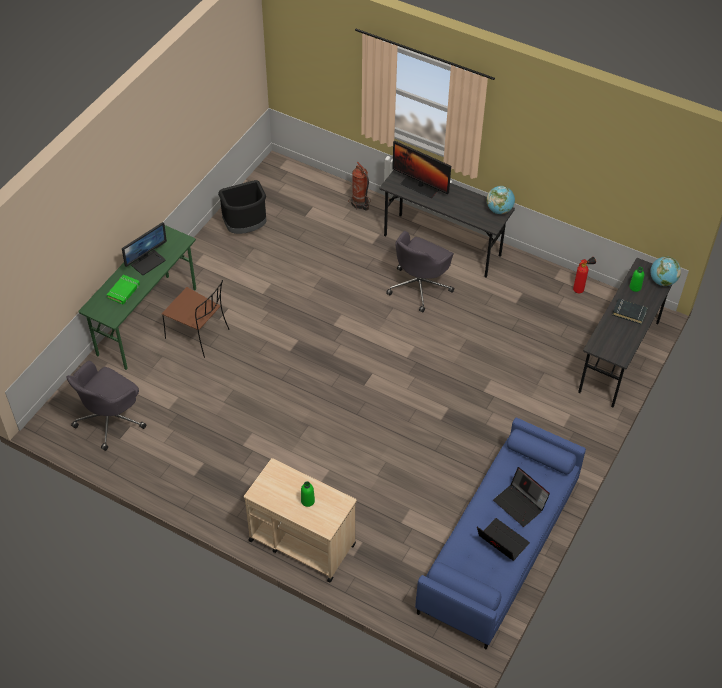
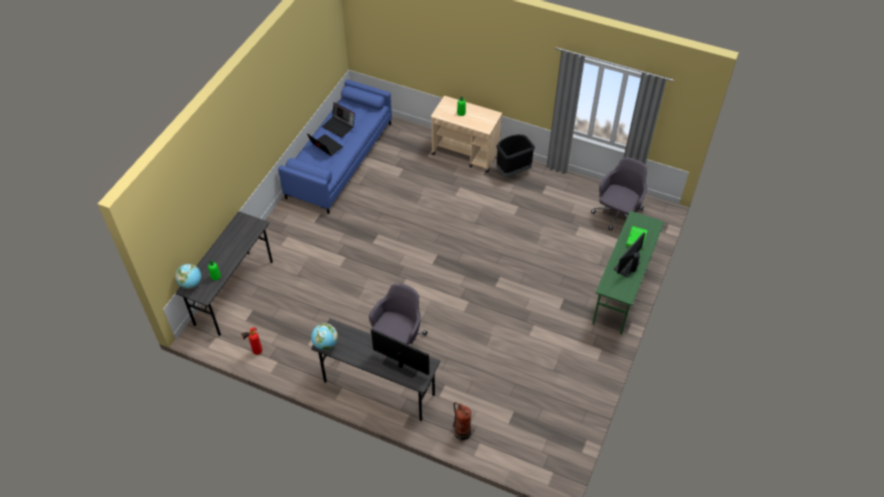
camera: 175 degrees right, 0 degrees up
brown chair [162,280,229,358] -> none
black trash can [218,180,266,234] -> black trash can moved to [496,134,535,177]
black book [612,298,648,325] -> none

